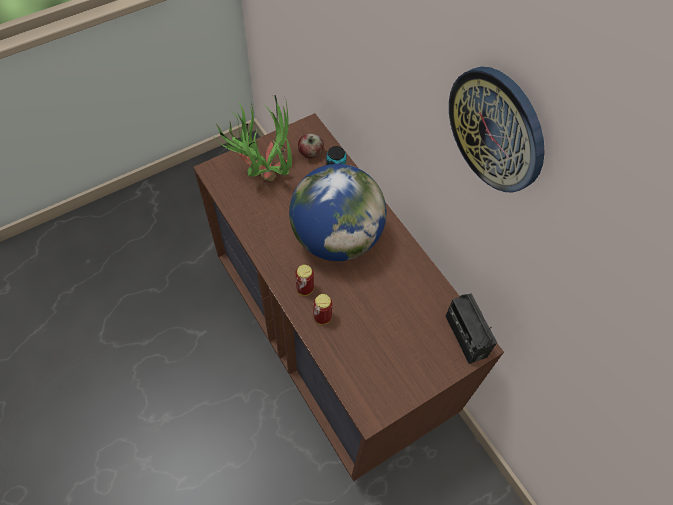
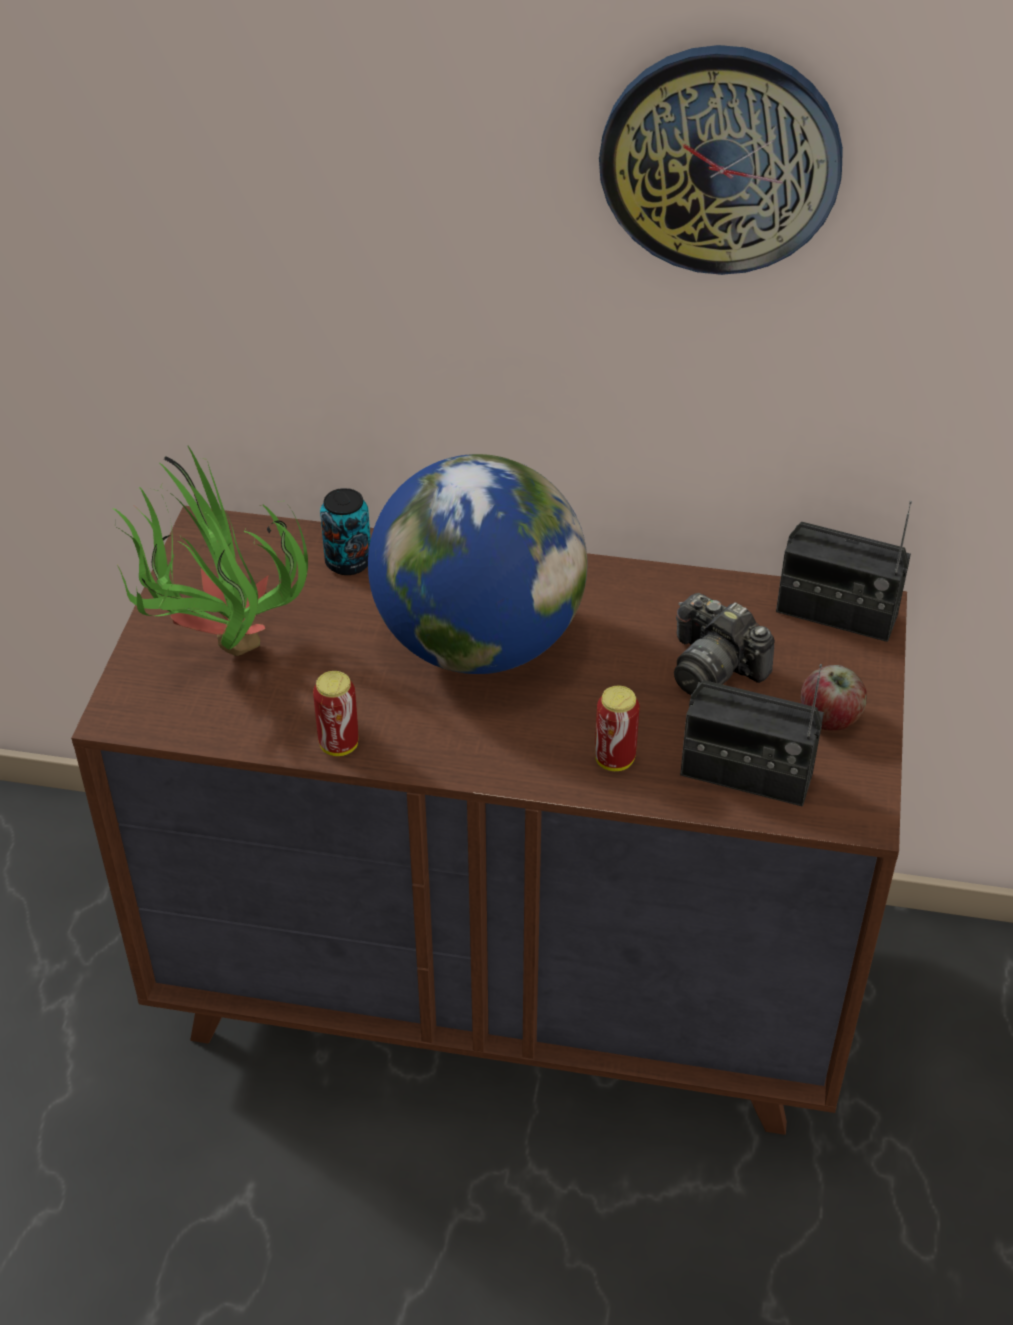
camera: 45 degrees left, 15 degrees down
can [295,265,314,296] -> can moved to [313,671,358,756]
apple [298,133,324,159] -> apple moved to [801,665,867,730]
none -> camera [674,593,775,695]
none -> radio [680,664,824,806]

